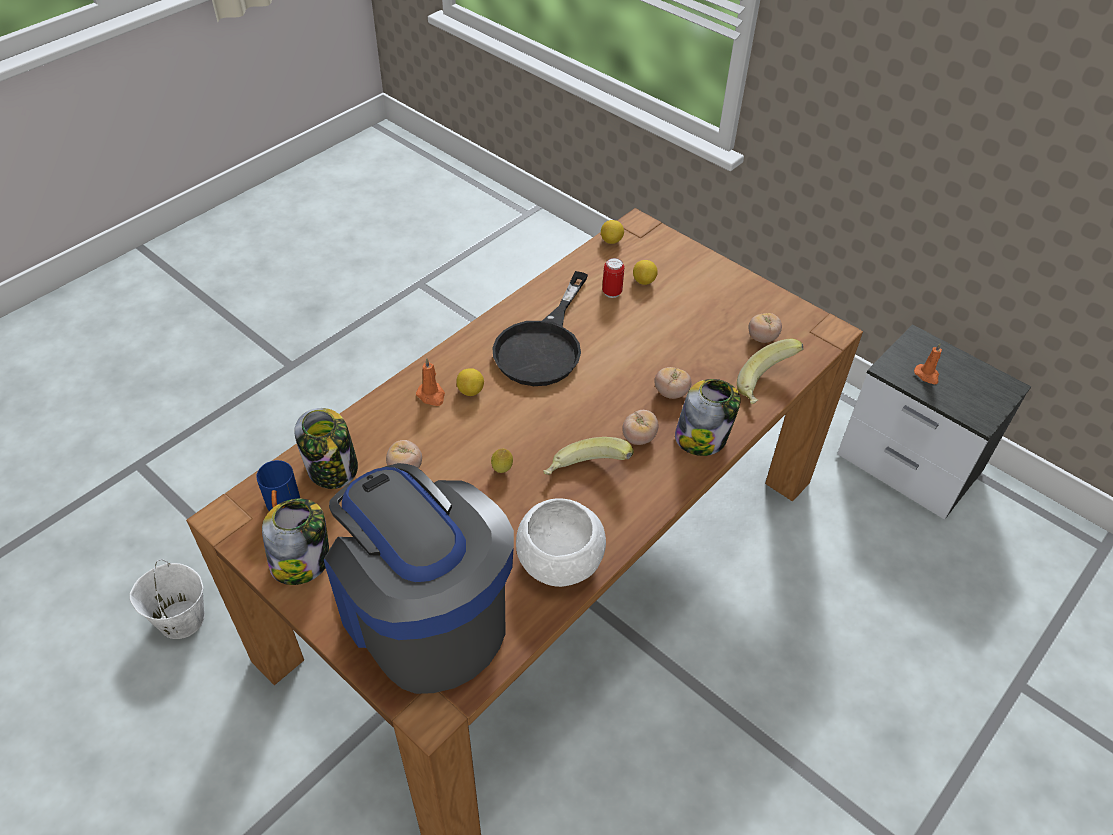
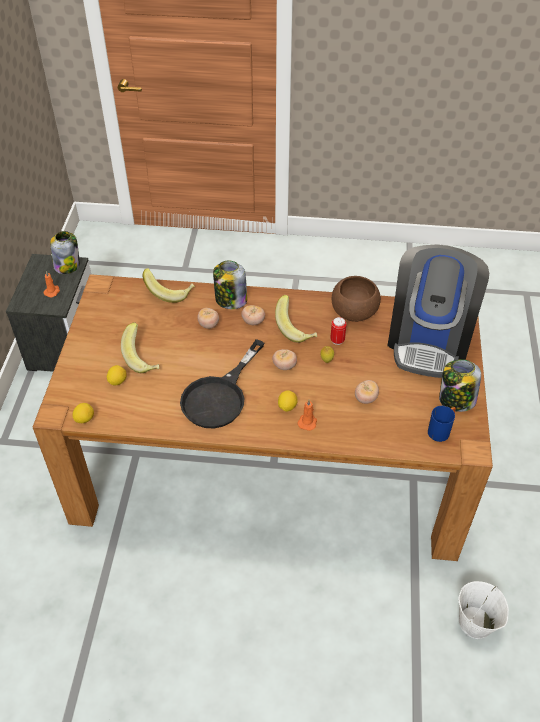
camera: 125 degrees left, 0 degrees up
jar [294,408,358,489] -> jar moved to [50,231,80,274]
black frying pan [492,271,588,386] -> black frying pan turned 135 degrees clockwise [180,339,264,428]
white bowl [516,498,606,587] -> brown bowl [332,276,381,322]
can [602,258,625,298] -> can moved to [330,317,347,345]
tomato [749,313,782,343] -> tomato moved to [272,349,297,370]
none -> banana [121,322,159,373]

